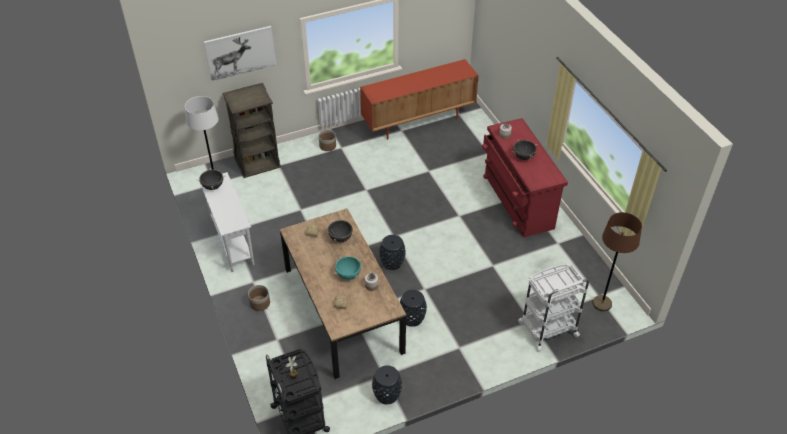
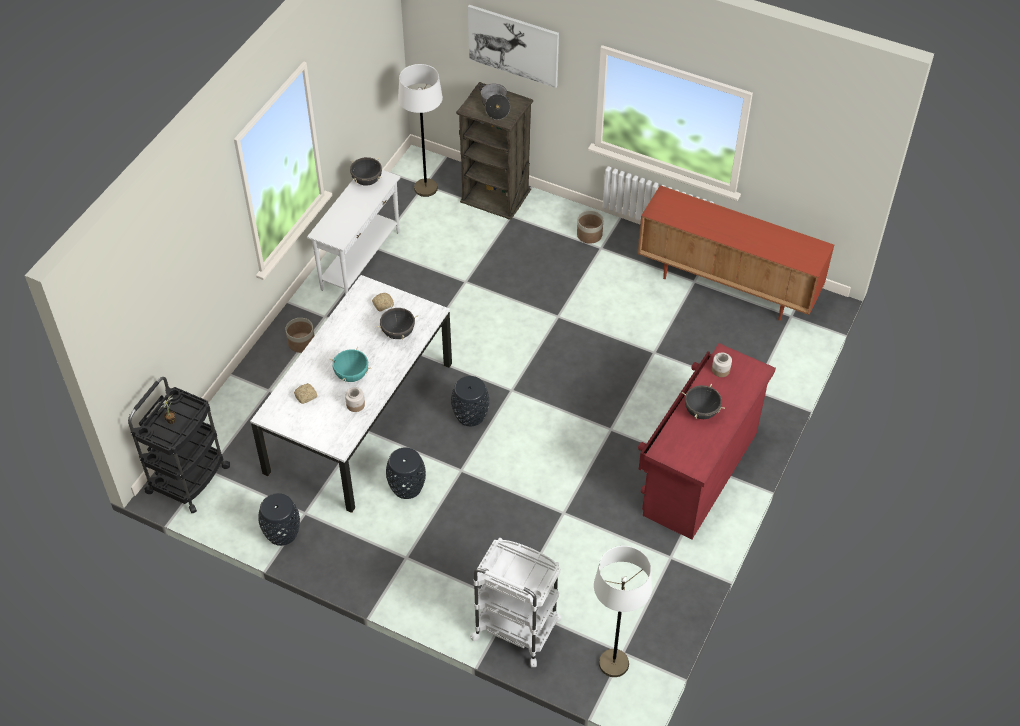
camera: 50 degrees right, 5 degrees up
brown dining table [280,208,406,379] -> white dining table [250,275,452,513]
brown floor lamp [593,212,642,311] -> white floor lamp [594,546,652,677]
none -> cooking pot [478,84,510,120]

